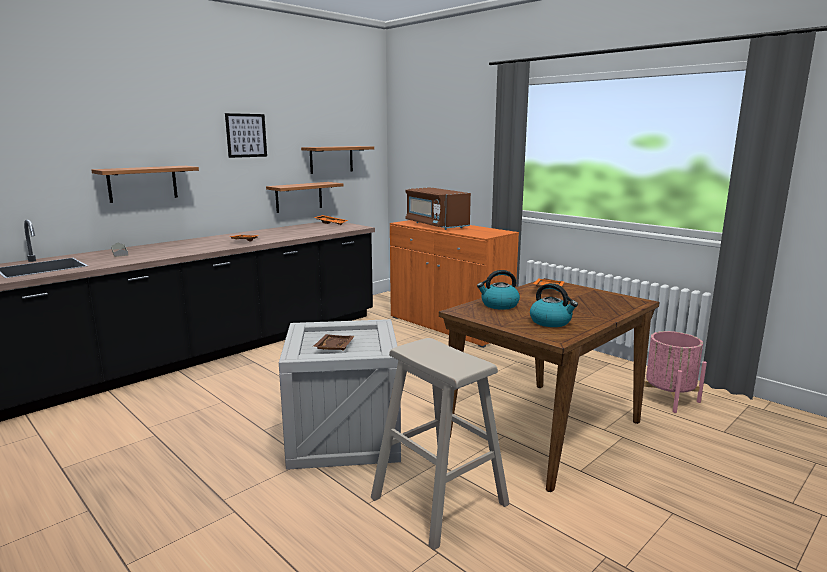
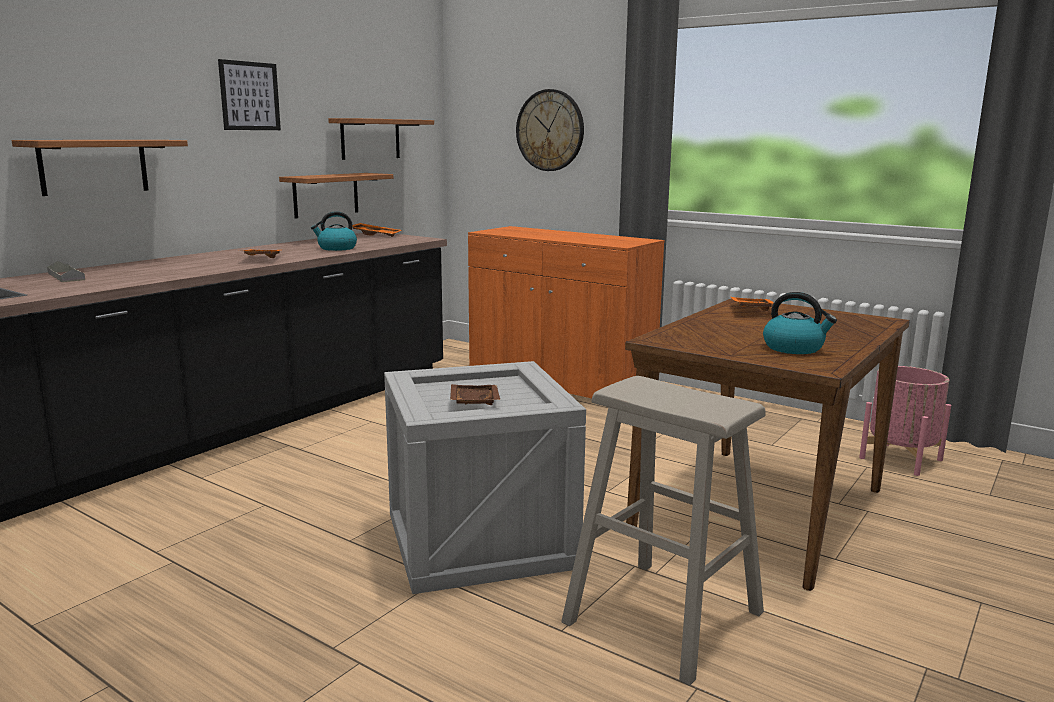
camera: 10 degrees left, 0 degrees up
brown microwave [405,187,471,230] -> none
kettle [477,270,520,310] -> kettle moved to [311,211,357,251]
none -> wall clock [516,89,584,171]

